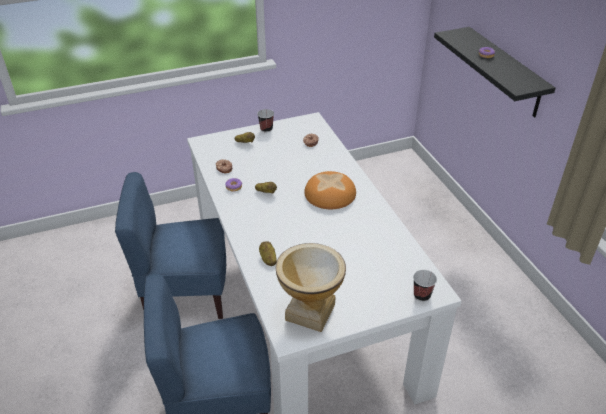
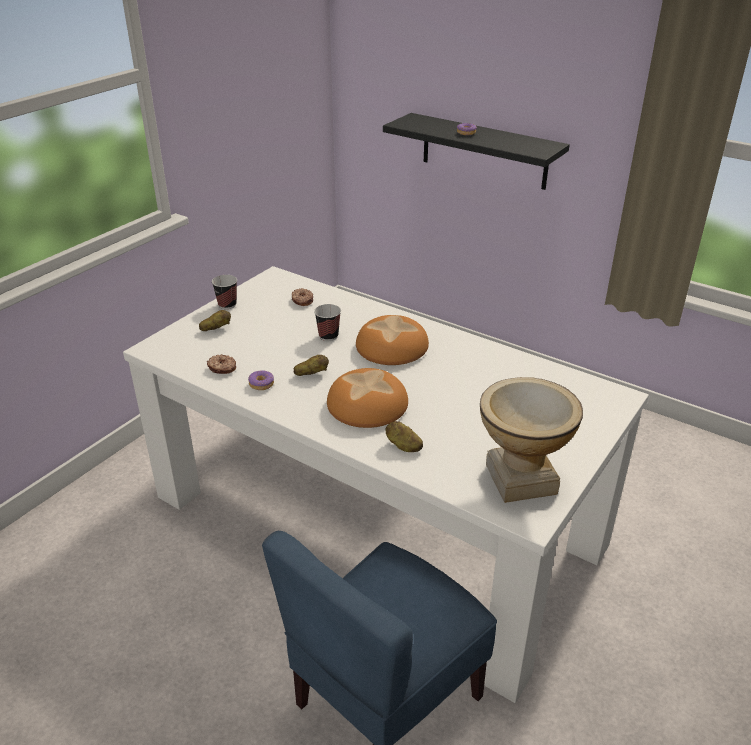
camera: 35 degrees left, 5 degrees down
blue chair [115,172,226,319] -> none
cup [413,270,437,302] -> cup moved to [314,304,341,341]
none -> bread [327,368,408,428]

